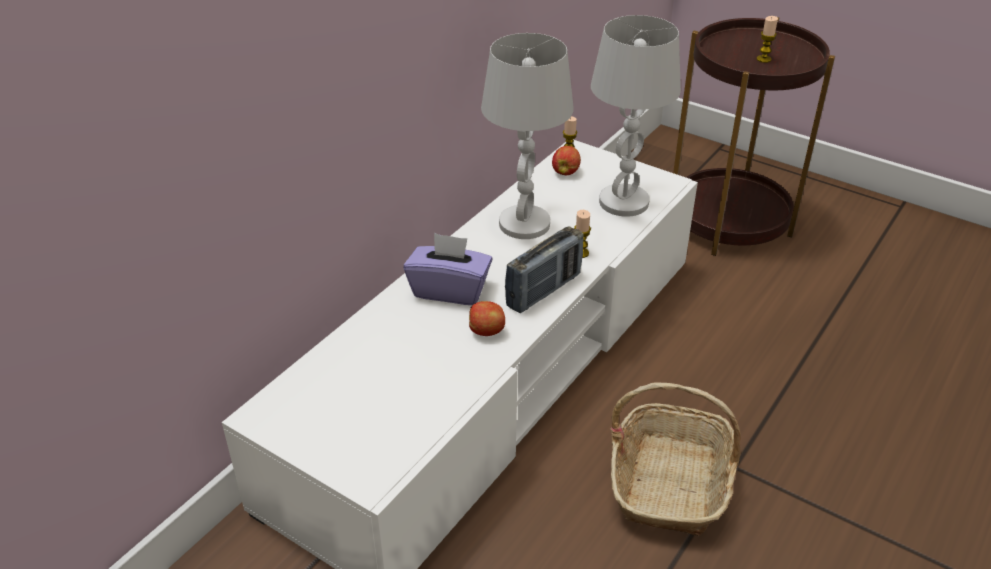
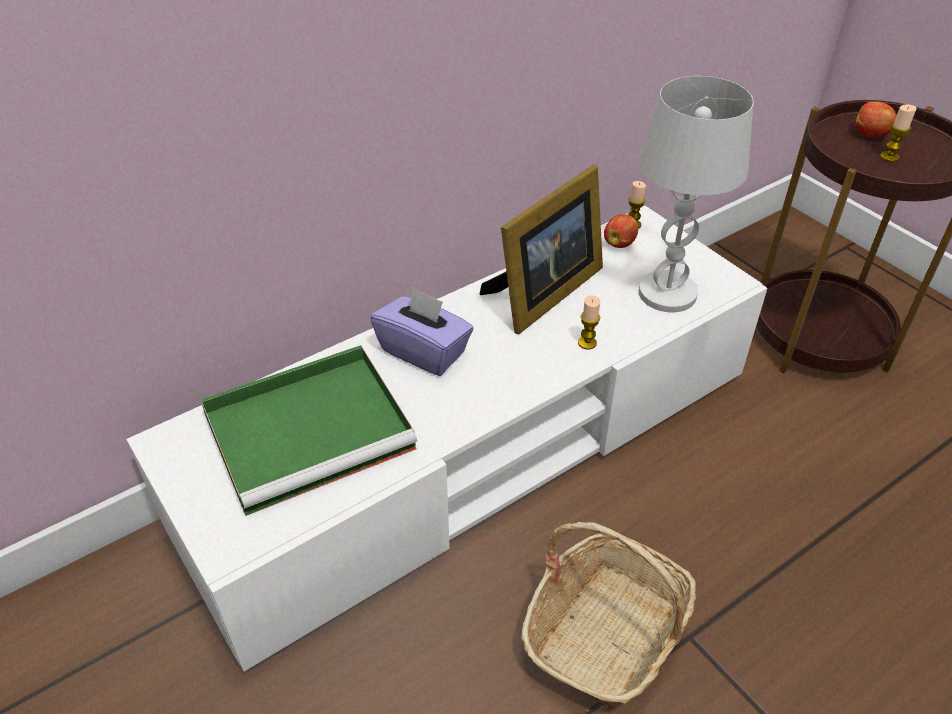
camera: 20 degrees right, 5 degrees up
apple [469,301,505,336] -> apple moved to [856,101,896,138]
white table lamp [481,33,574,239] -> picture frame [480,165,603,334]
radio [505,226,583,313] -> none
none -> green tray [201,345,417,516]

